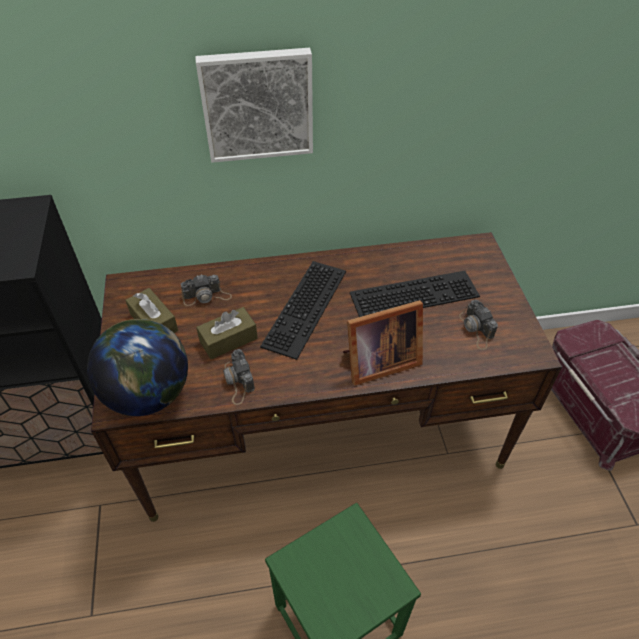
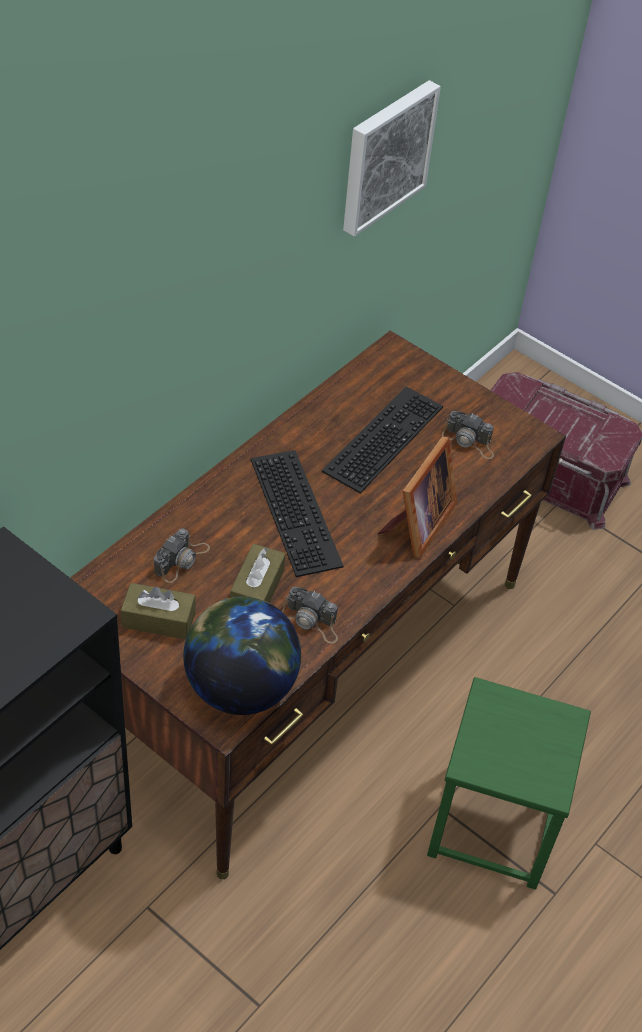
camera: 45 degrees left, 0 degrees up
picture [195,48,313,163] -> picture moved to [343,80,441,237]

